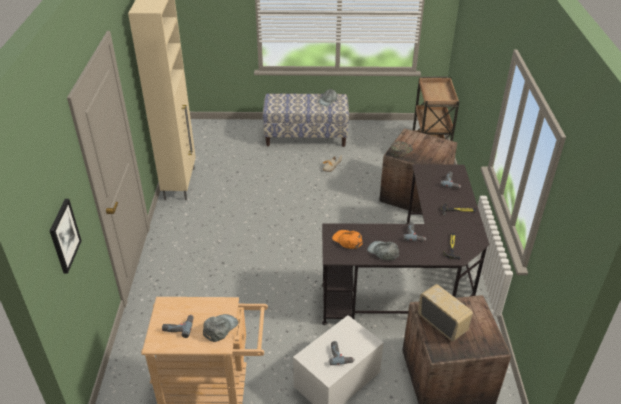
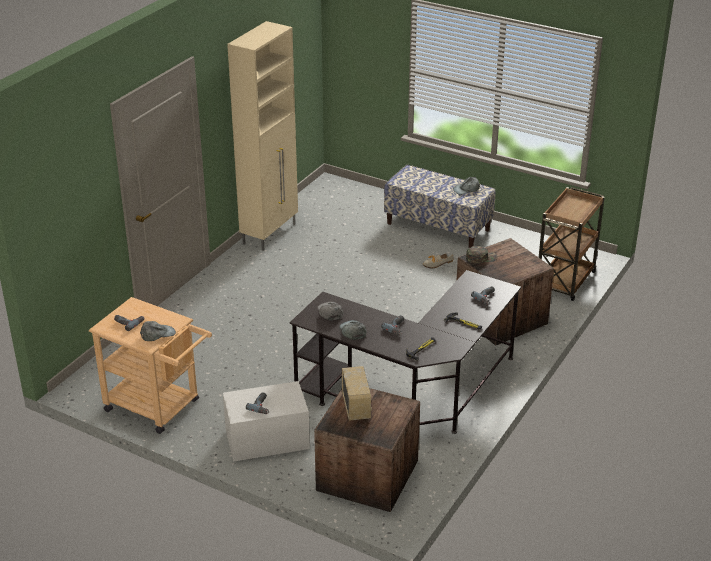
camera: 30 degrees right, 5 degrees down
picture [50,199,82,273] -> none
orange cap [332,230,362,249] -> grey cap [317,302,343,320]

